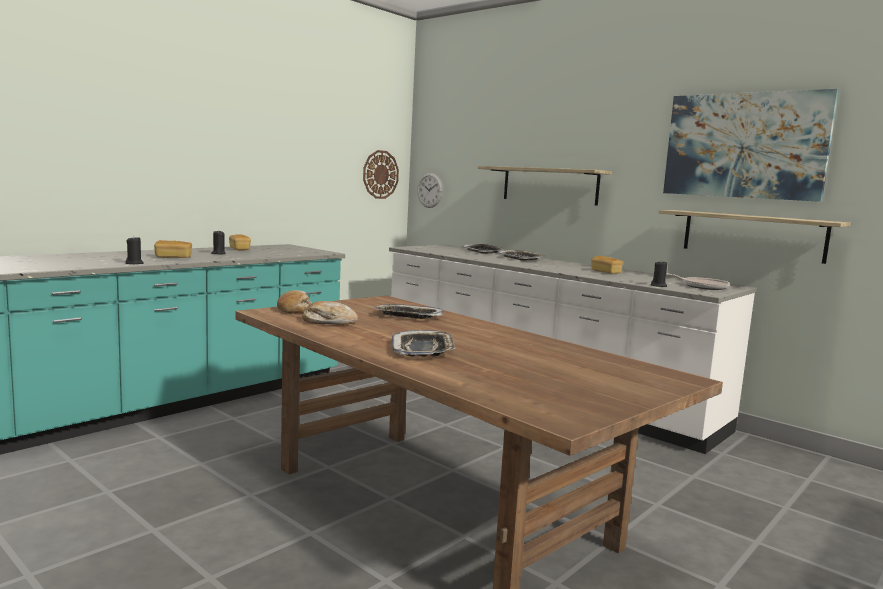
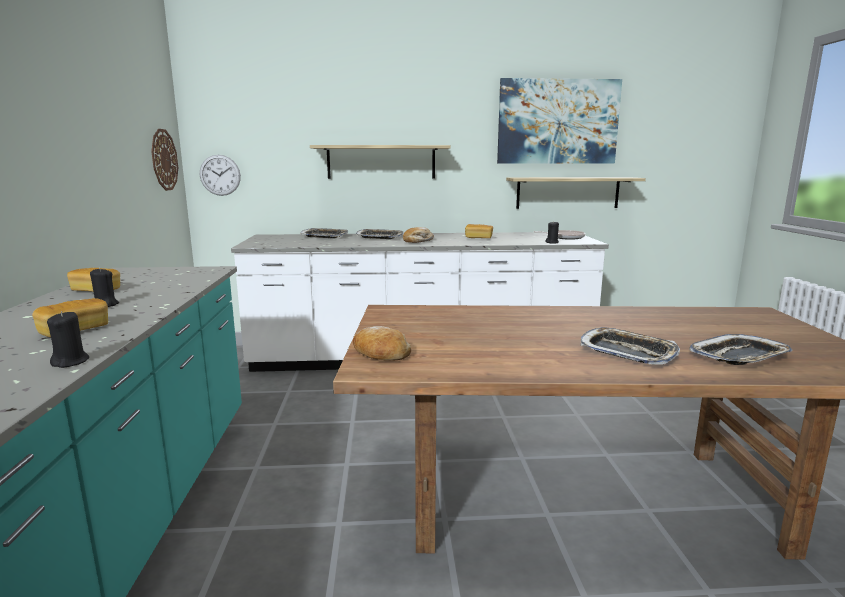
camera: 45 degrees left, 5 degrees up
bread [302,301,358,325] -> bread moved to [403,227,434,243]
tray [373,304,443,319] -> tray moved to [689,334,793,365]

